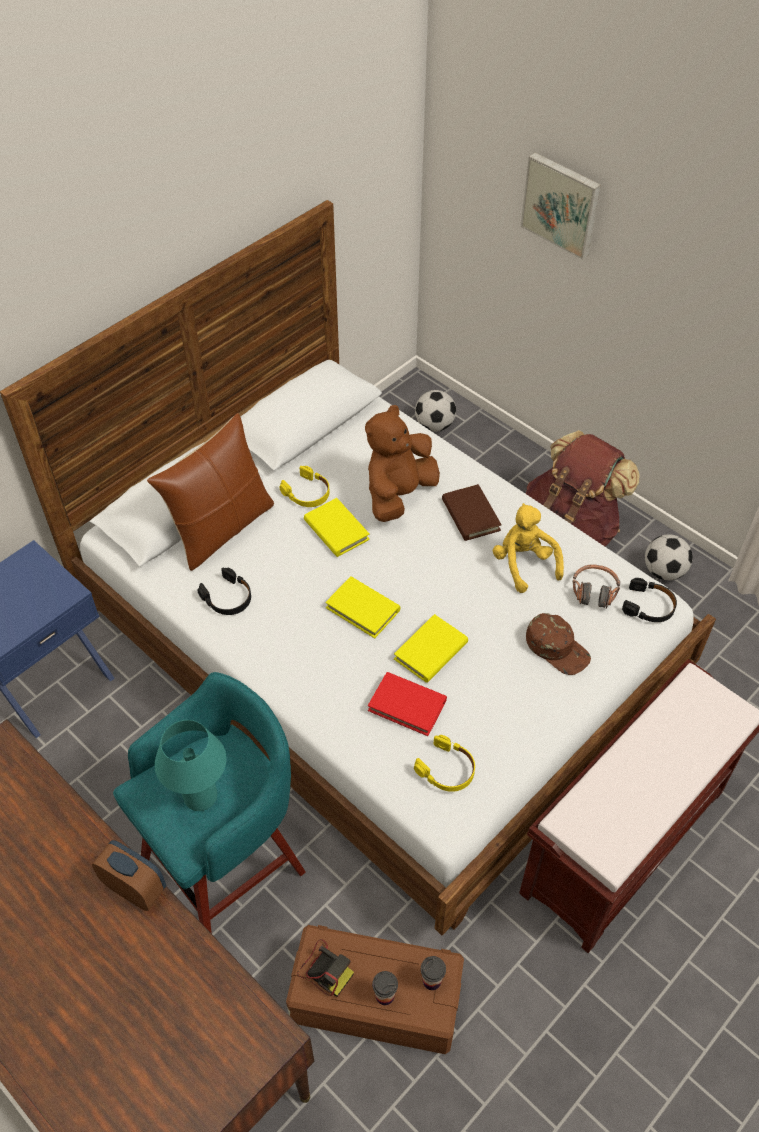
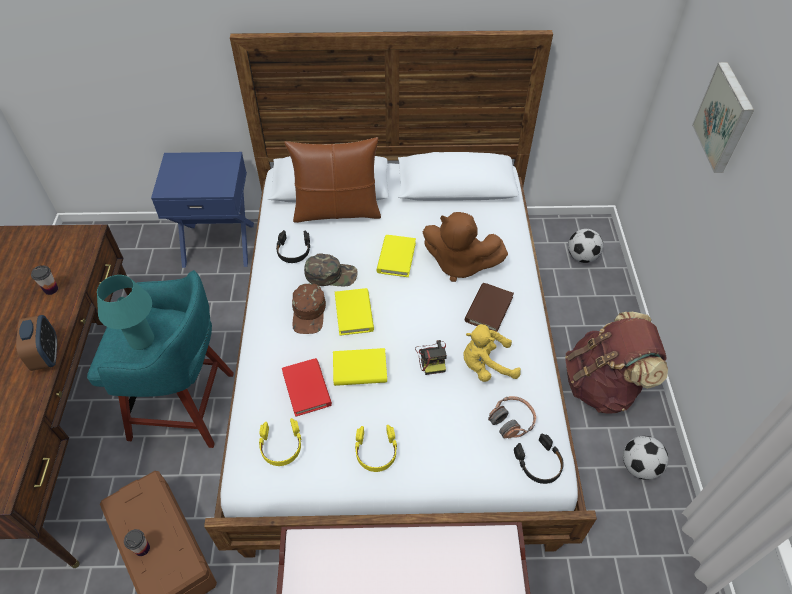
camera: 45 degrees right, 0 degrees up
yellow headphones [279,466,330,507] -> yellow headphones moved to [355,425,397,472]
camera [297,939,354,997] -> camera moved to [415,340,447,375]
brown plush toy [365,405,440,522] -> brown plush toy turned 150 degrees counterclockwise [423,212,508,282]
cup [421,956,446,990] -> cup moved to [31,265,58,295]
yellow plush toy [493,503,564,593] -> yellow plush toy turned 120 degrees counterclockwise [463,324,521,382]
brown cap [526,613,591,675] -> brown cap moved to [292,283,326,334]
none -> green cap [304,253,358,286]

